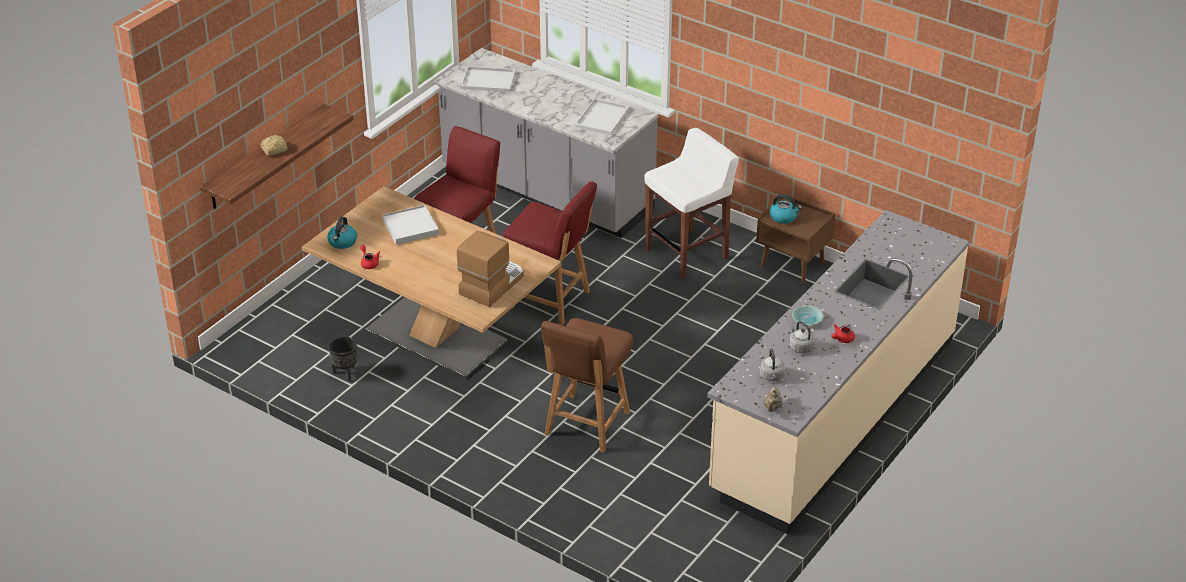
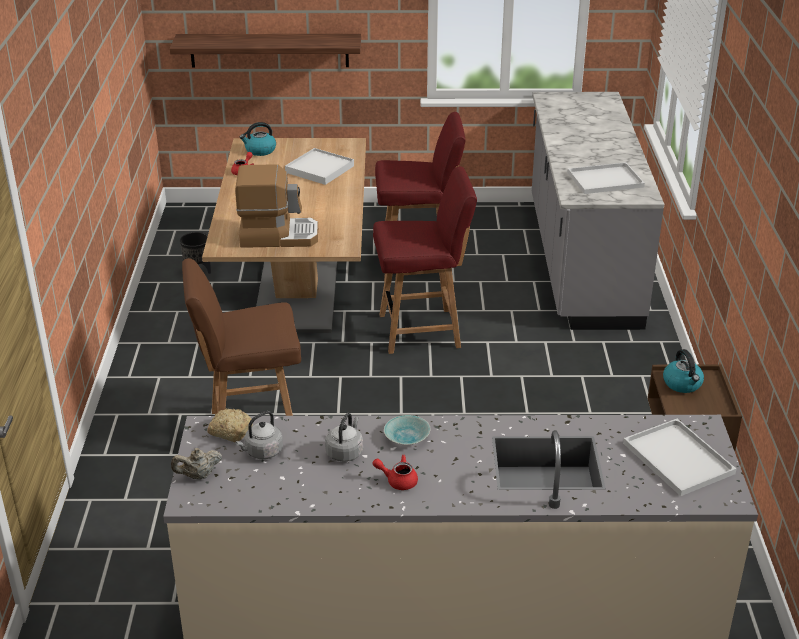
camera: 55 degrees right, 5 degrees down
bread [260,135,287,156] -> bread moved to [207,408,253,442]
white tray [461,66,516,92] -> white tray moved to [623,419,736,496]
red chair [503,181,597,325] -> red chair turned 90 degrees counterclockwise [373,166,477,354]
white stool [644,128,739,279] -> none

